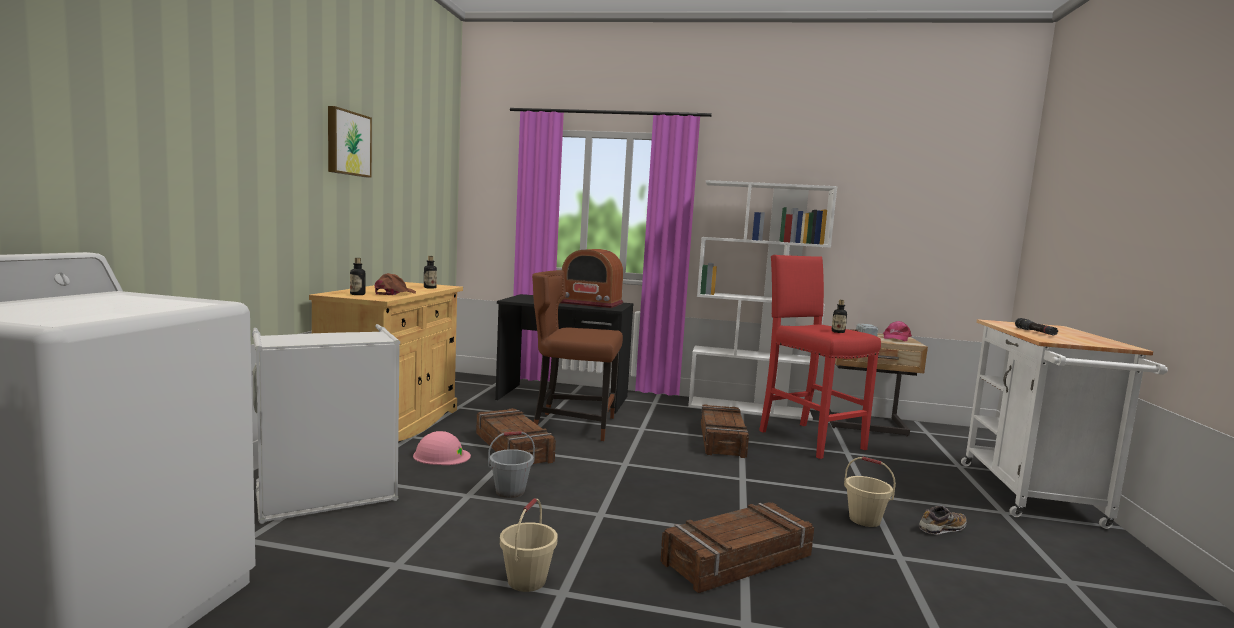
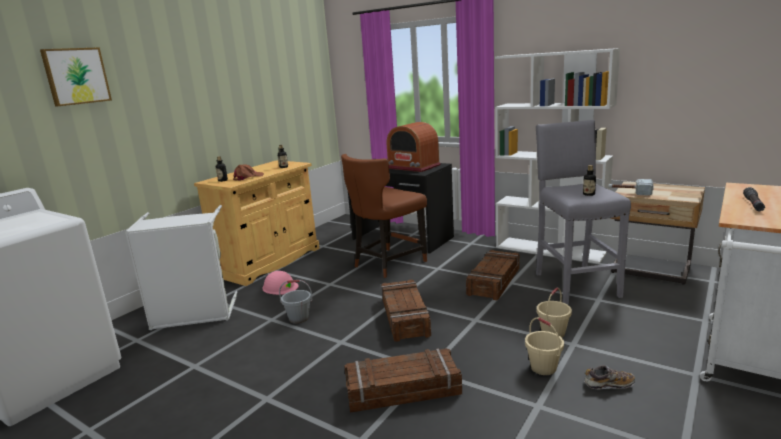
camera: 25 degrees right, 10 degrees up
picture [328,106,372,178] -> picture moved to [40,47,112,106]
crate [476,408,556,464] -> crate moved to [381,280,431,342]
beige bucket [500,498,558,592] -> beige bucket moved to [537,288,572,338]
brown chair [532,270,623,441] -> brown chair turned 75 degrees counterclockwise [341,154,427,278]
red stool [759,255,881,459] -> grey stool [536,120,631,304]
pink cap [883,321,912,341] -> none

